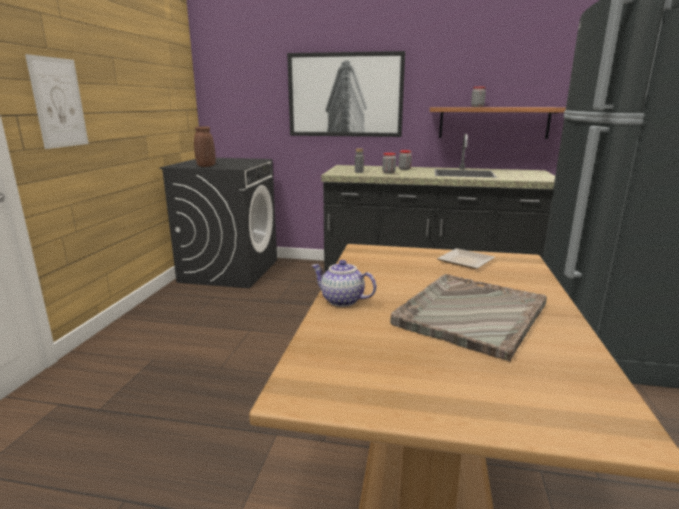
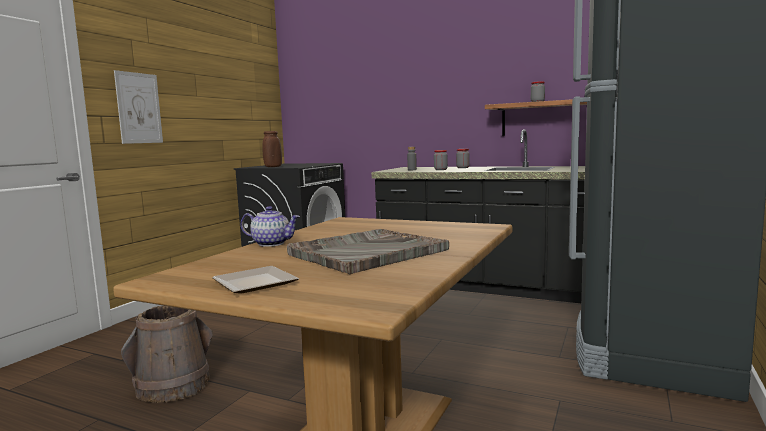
camera: 15 degrees right, 10 degrees down
picture [287,51,405,137] -> none
teapot [311,260,376,307] -> teapot turned 150 degrees clockwise [241,206,300,247]
plate [437,248,495,269] -> plate moved to [212,266,299,294]
none -> brown bucket [121,306,213,403]

